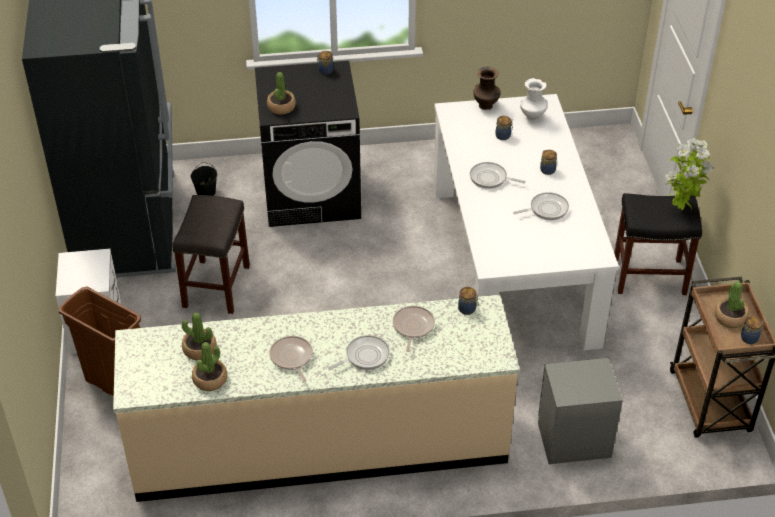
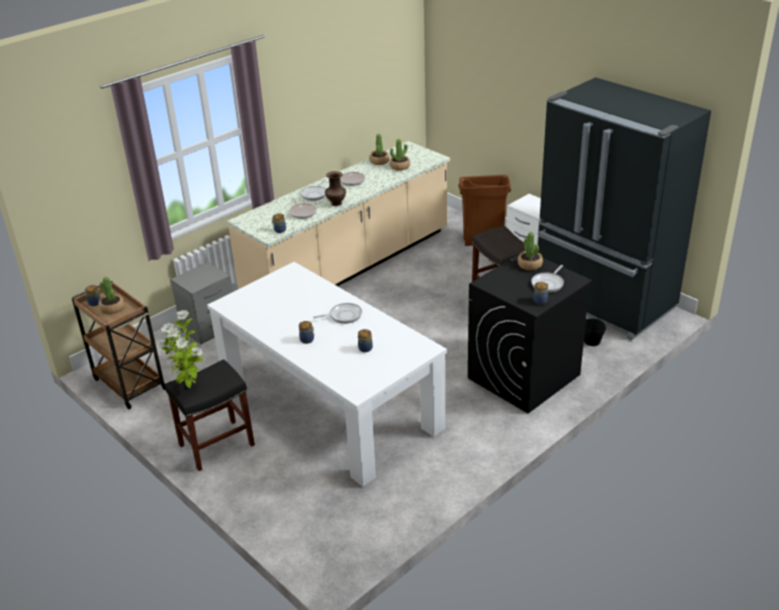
camera: 145 degrees right, 10 degrees down
brown vase [473,67,501,110] -> brown vase moved to [325,171,346,206]
frying pan [513,192,569,220] -> frying pan moved to [531,265,564,293]
white vase [520,78,547,122] -> none

